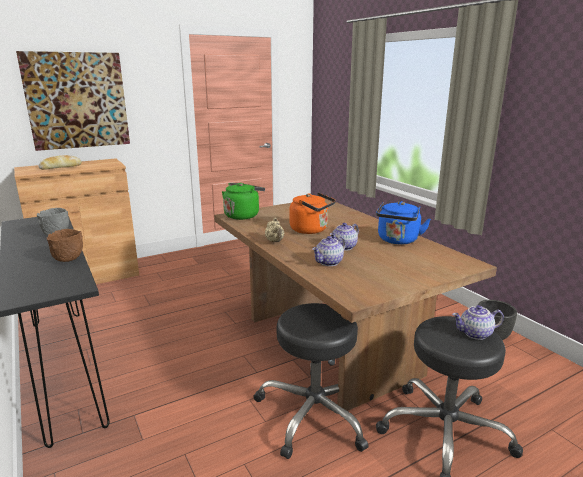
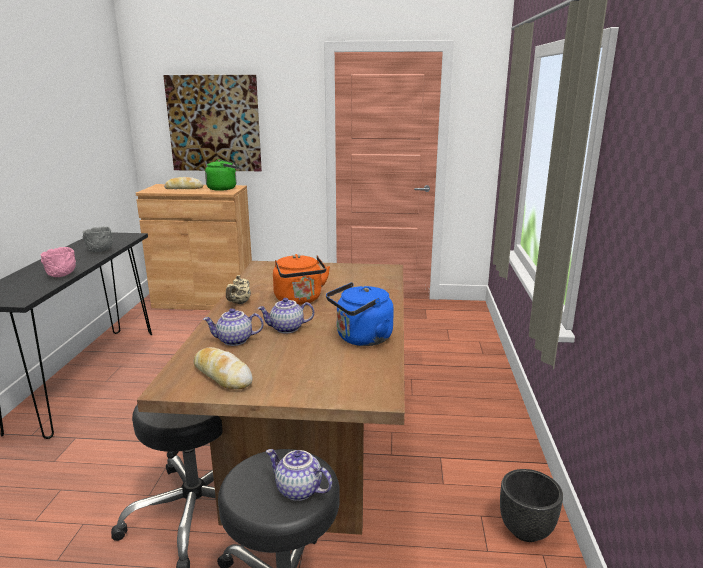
camera: 35 degrees right, 0 degrees up
brown bowl [47,229,83,262] -> pink bowl [40,247,76,277]
green kettle [222,183,265,220] -> green kettle moved to [205,159,239,191]
none -> bread [194,347,253,389]

